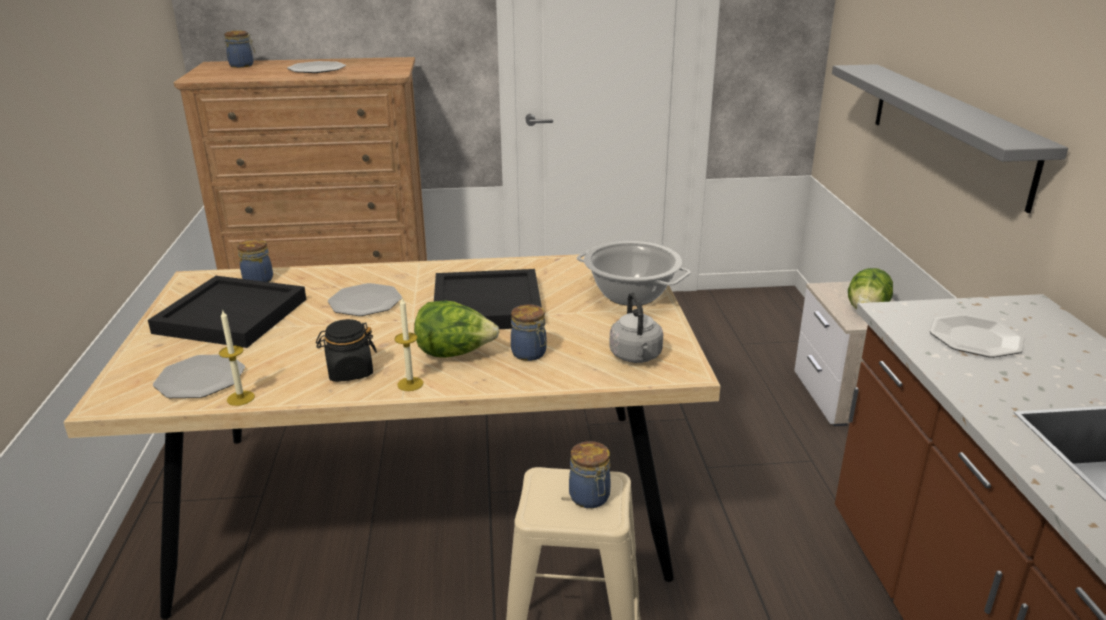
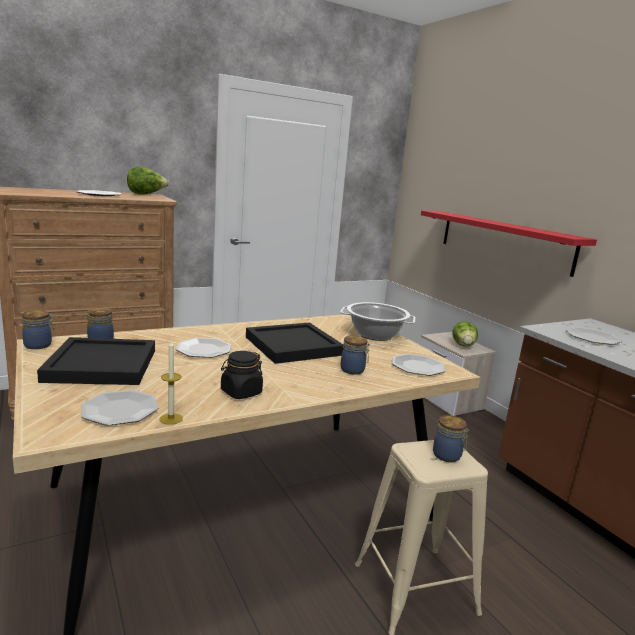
camera: 25 degrees left, 10 degrees down
jar [224,30,255,68] -> jar moved to [22,310,54,349]
candle [395,298,423,391] -> none
lettuce [414,301,500,358] -> lettuce moved to [127,167,169,195]
grey kettle [609,292,663,363] -> plate [392,354,445,376]
grey shelf [832,64,1068,213] -> red shelf [421,210,597,277]

